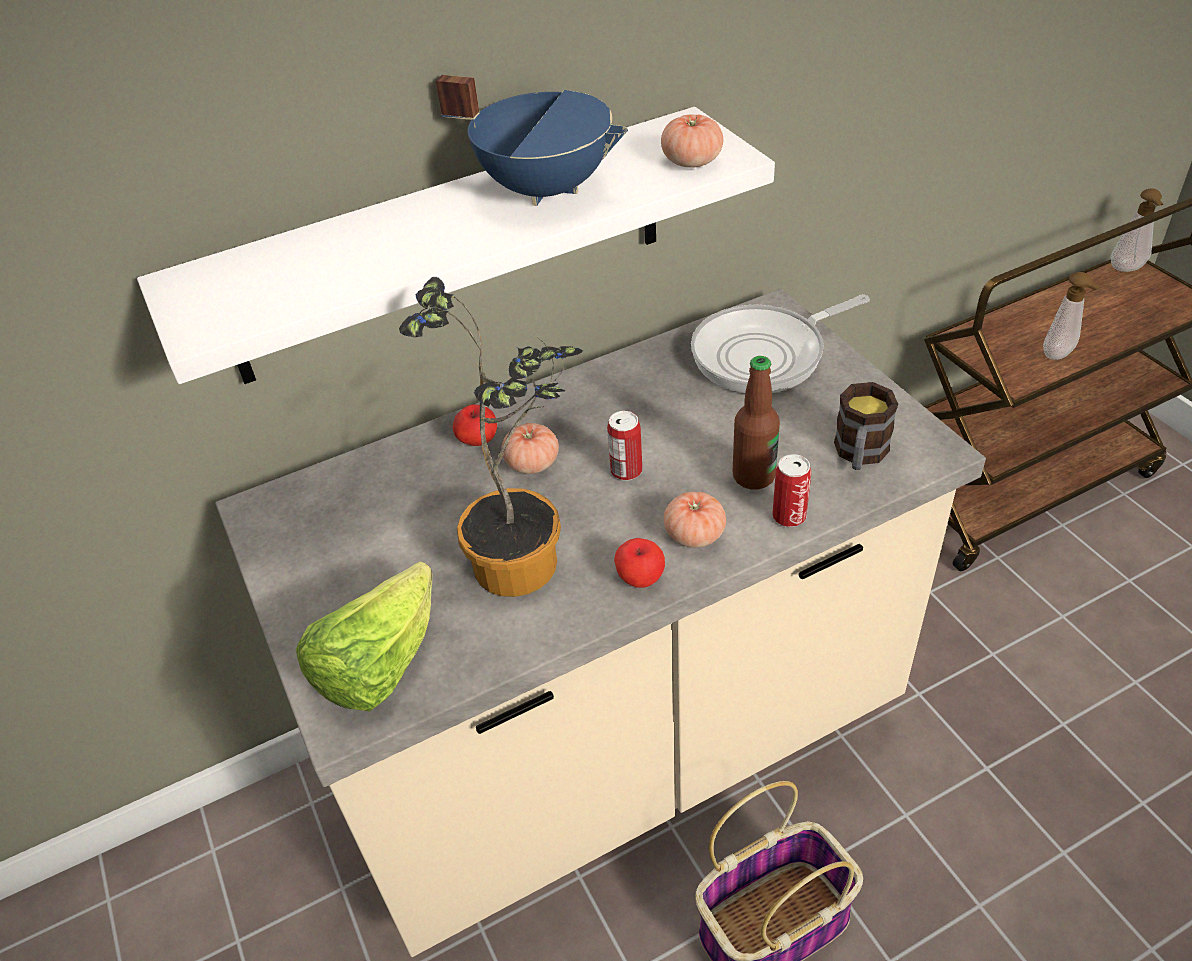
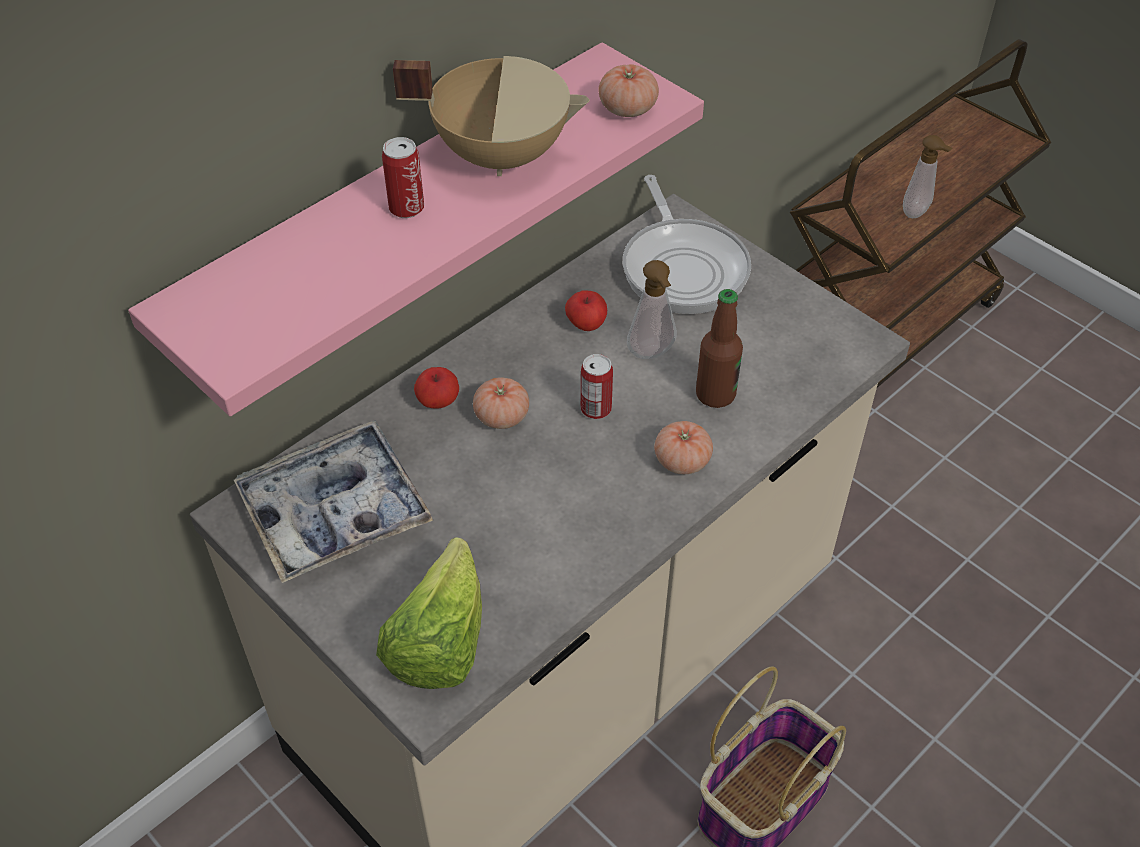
camera: 20 degrees left, 5 degrees up
white shelf [137,107,775,384] -> pink shelf [128,42,704,416]
potted plant [399,277,583,597] -> none
blue cooking pot [436,75,628,206] -> beige cooking pot [393,56,590,176]
apple [614,538,665,588] -> apple moved to [565,291,607,331]
frying pan [691,294,870,393] -> frying pan turned 60 degrees counterclockwise [623,175,751,314]
can [773,454,811,527] -> can moved to [382,137,424,218]
mug [834,382,898,470] -> none
soap dispenser [1111,188,1163,272] -> soap dispenser moved to [627,260,677,359]
none -> tray [234,421,433,583]

